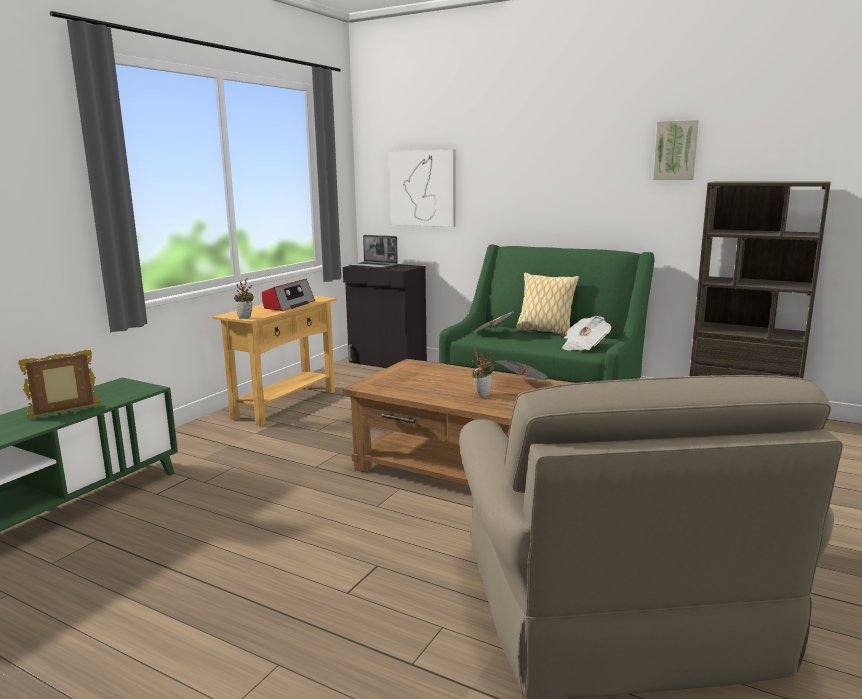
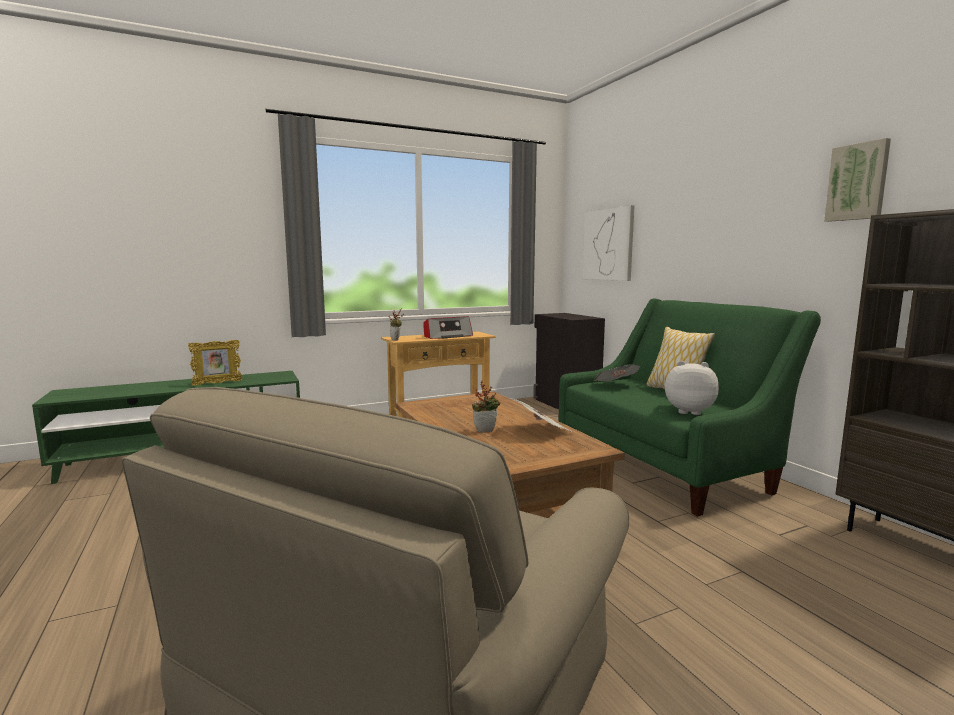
camera: 35 degrees right, 5 degrees down
picture frame [18,350,99,418] -> picture frame turned 150 degrees clockwise [188,340,242,385]
laptop [349,235,398,269] -> none
newspaper [562,316,611,351] -> plush toy [665,361,719,415]

